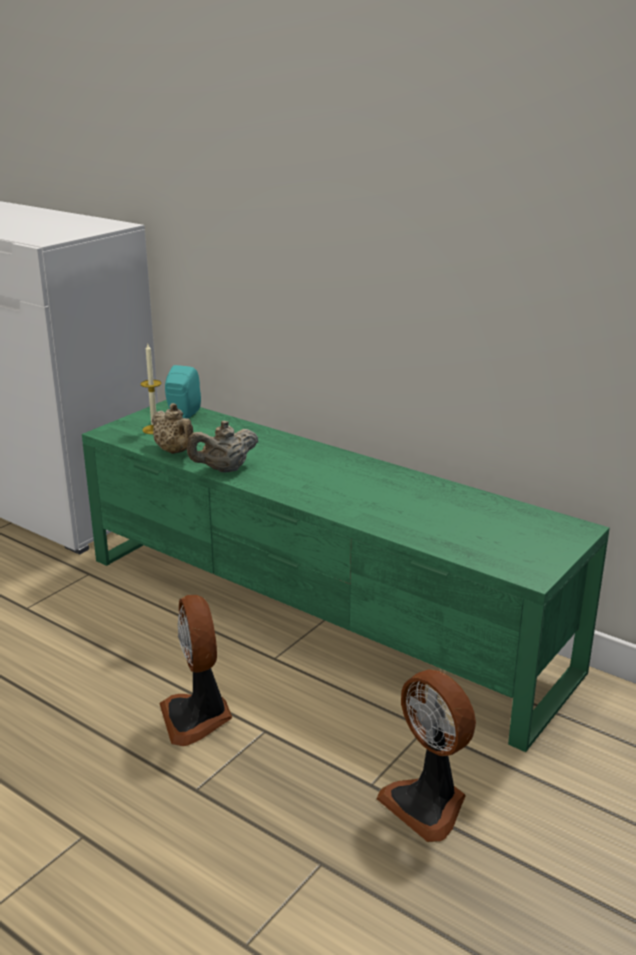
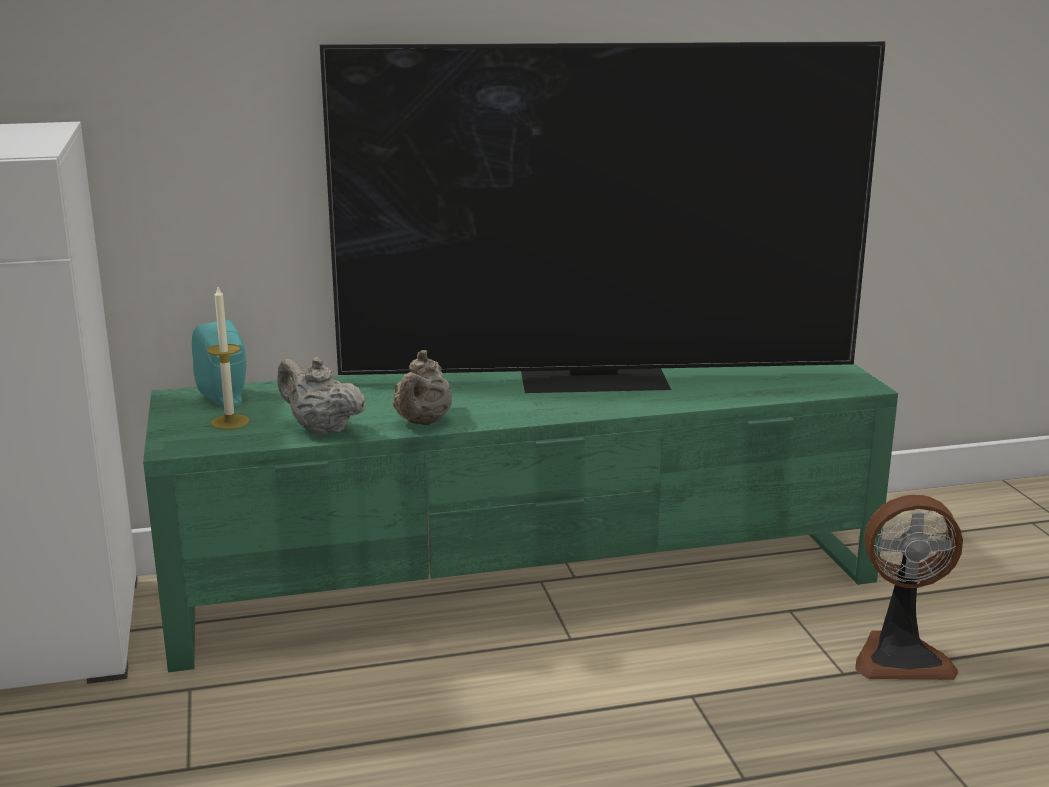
camera: 50 degrees left, 5 degrees down
beige teapot [151,403,193,454] -> beige teapot turned 150 degrees counterclockwise [277,357,366,436]
fan [159,595,232,746] -> none
none -> television [320,41,886,393]

